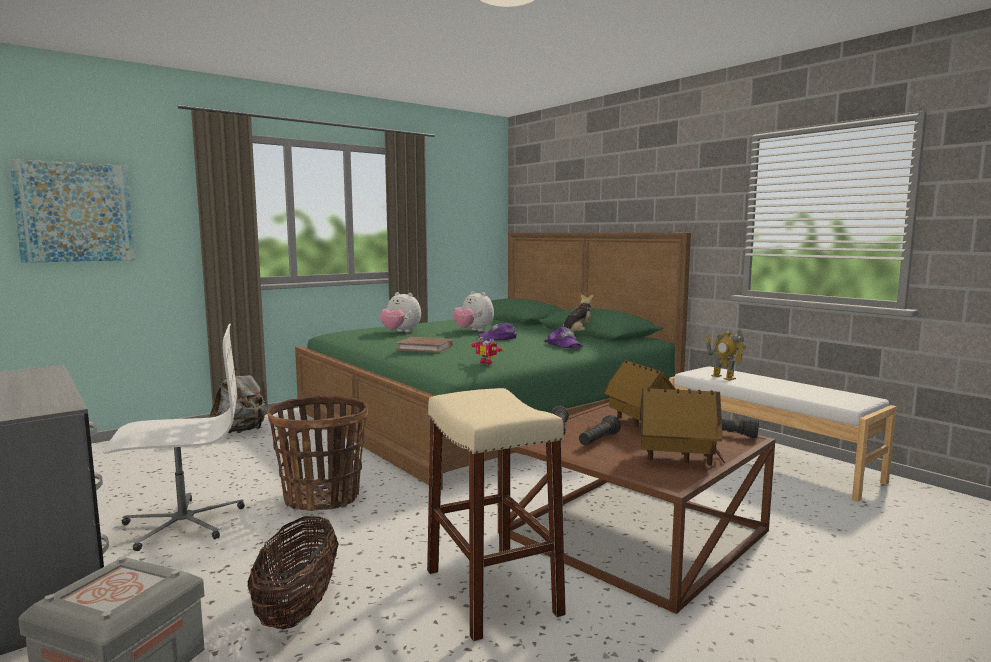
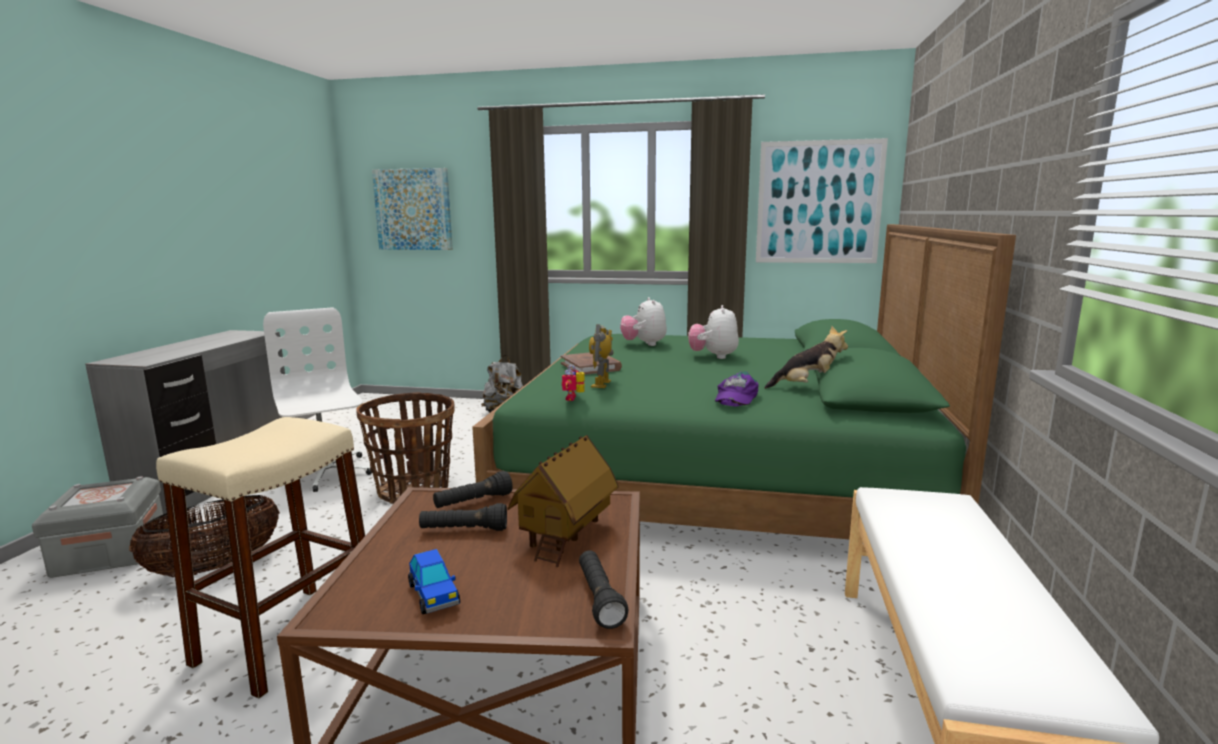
camera: 50 degrees right, 5 degrees up
white office chair [103,324,245,551] -> white office chair turned 150 degrees counterclockwise [263,307,372,492]
purple cap [478,323,517,341] -> none
toy house [640,387,725,465] -> toy car [408,549,460,614]
toy robot [706,329,746,380] -> toy robot moved to [589,324,614,388]
none -> picture [756,138,888,263]

